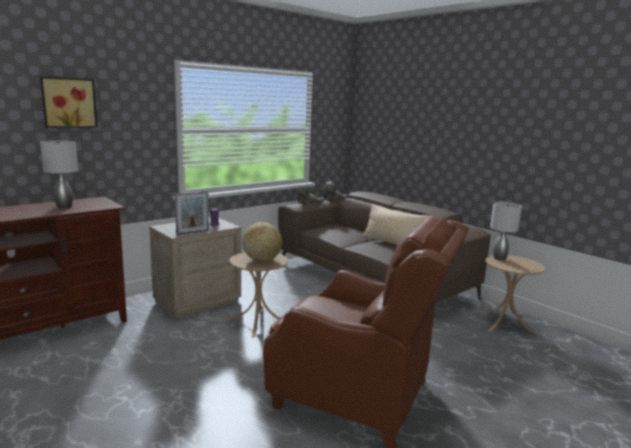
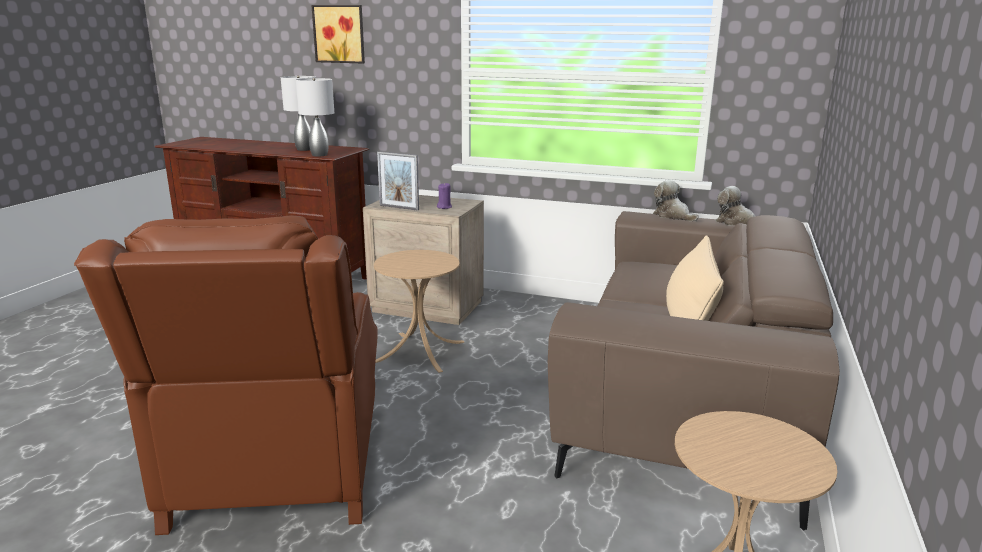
camera: 60 degrees right, 5 degrees up
globe [242,222,282,262] -> none
grey table lamp [490,202,522,260] -> grey table lamp moved to [296,78,334,156]

